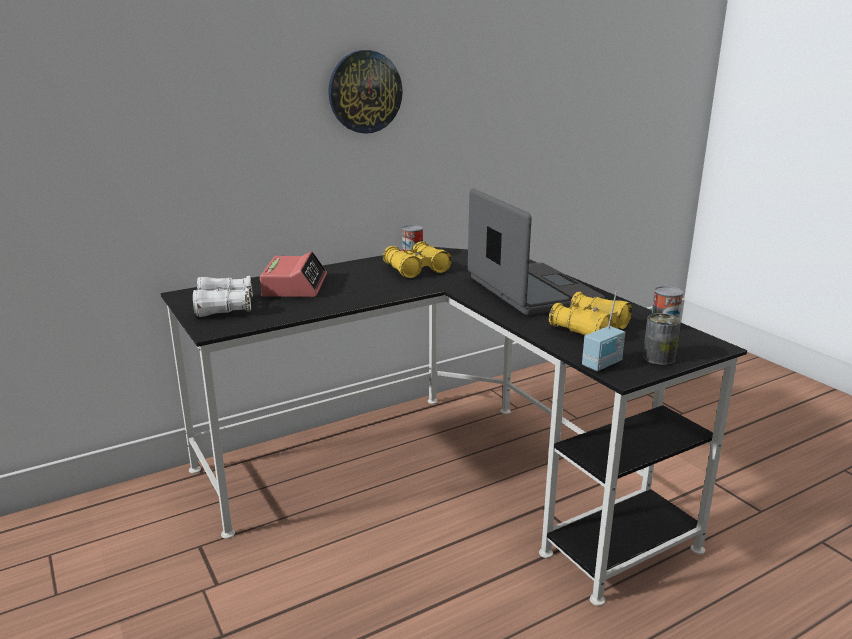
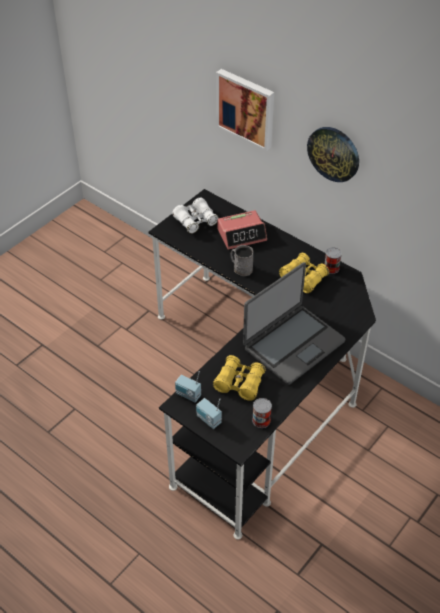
camera: 70 degrees right, 25 degrees up
can [643,313,681,365] -> radio [196,398,222,429]
none -> picture [216,69,274,151]
none -> grey mug [230,245,253,276]

